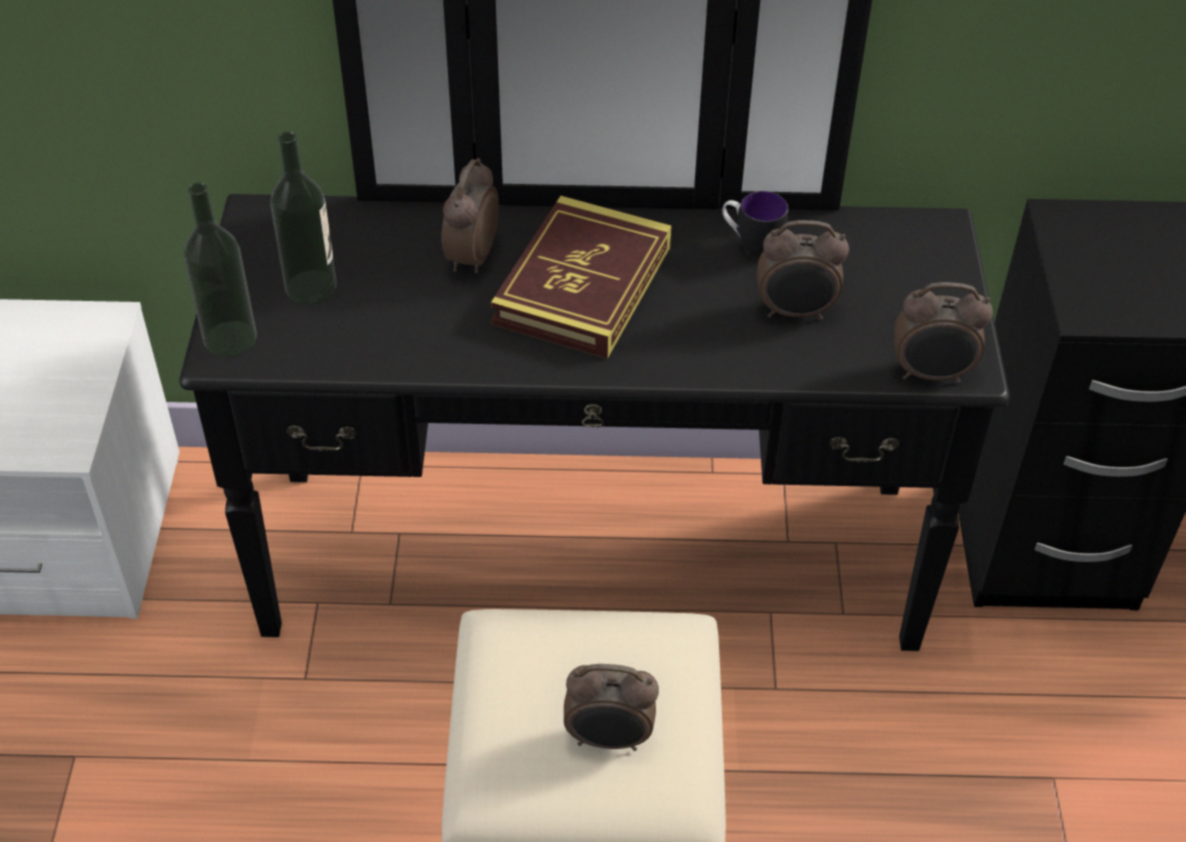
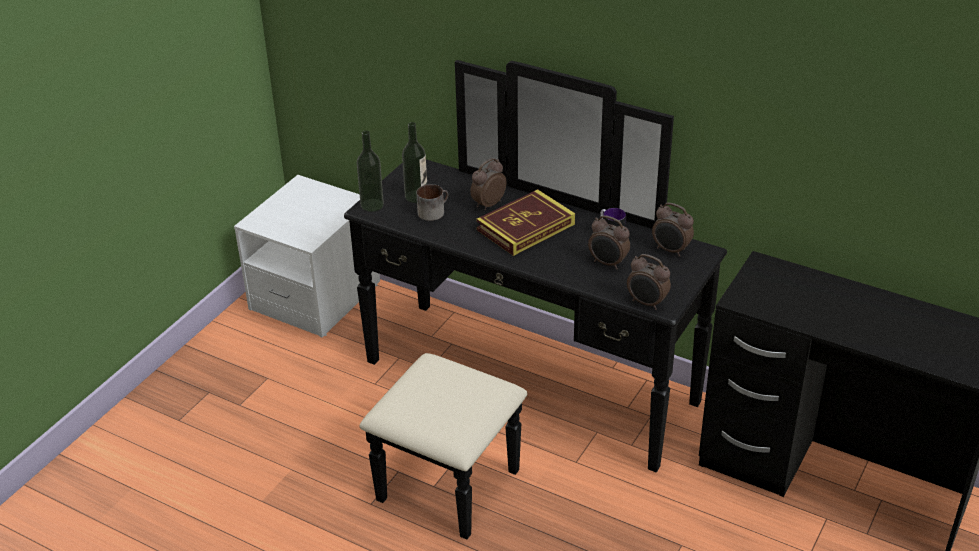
camera: 30 degrees right, 10 degrees down
alarm clock [564,664,659,751] -> alarm clock moved to [652,203,694,257]
none -> mug [416,184,448,221]

